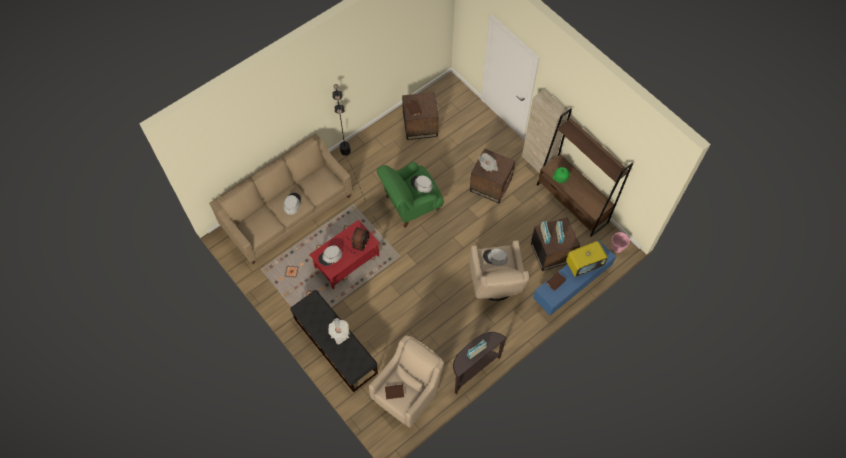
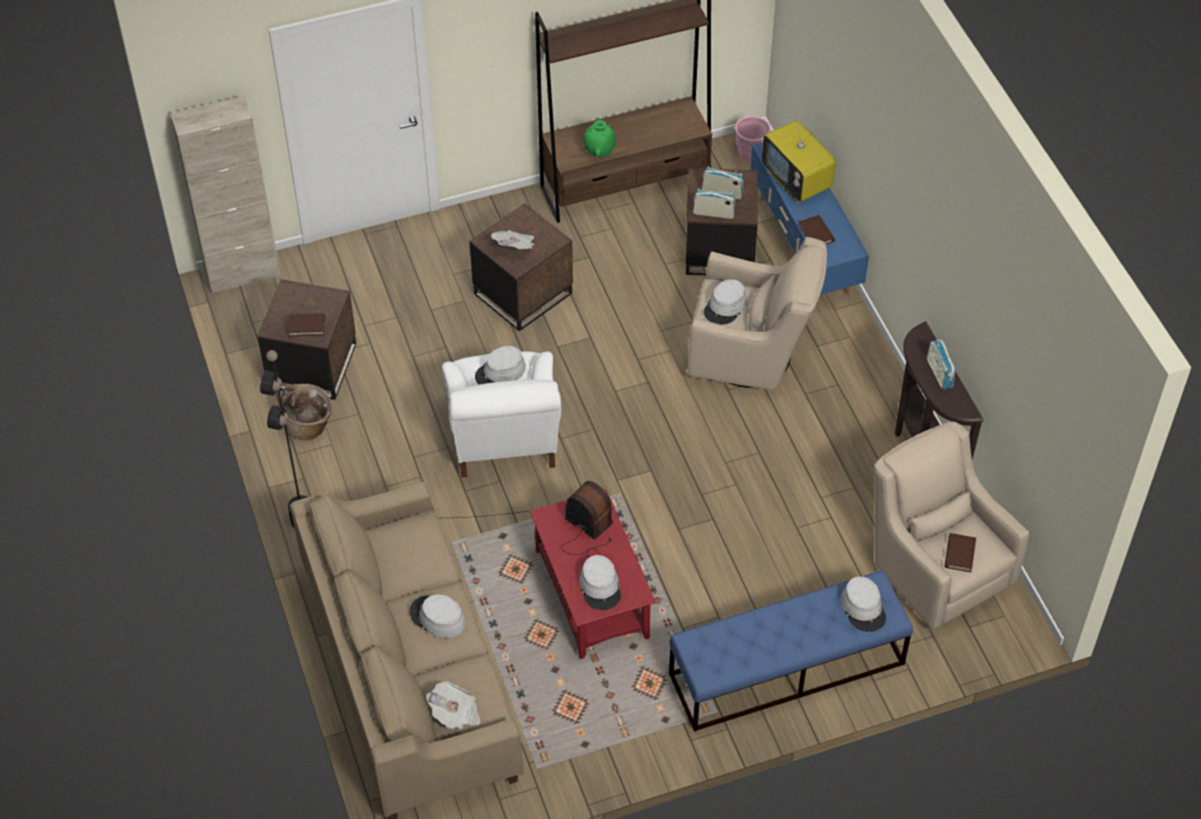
camera: 70 degrees left, 10 degrees down
black bench [290,290,378,392] -> blue bench [669,571,913,731]
newspaper [328,318,349,344] -> newspaper moved to [427,681,481,729]
green armchair [377,162,444,228] -> white armchair [442,351,561,477]
beige cabinet [522,89,568,173] -> beige cabinet moved to [170,96,281,294]
television [566,241,608,277] -> television turned 150 degrees clockwise [762,116,836,202]
none -> basket [281,384,331,440]
none -> grey hat [841,576,886,632]

